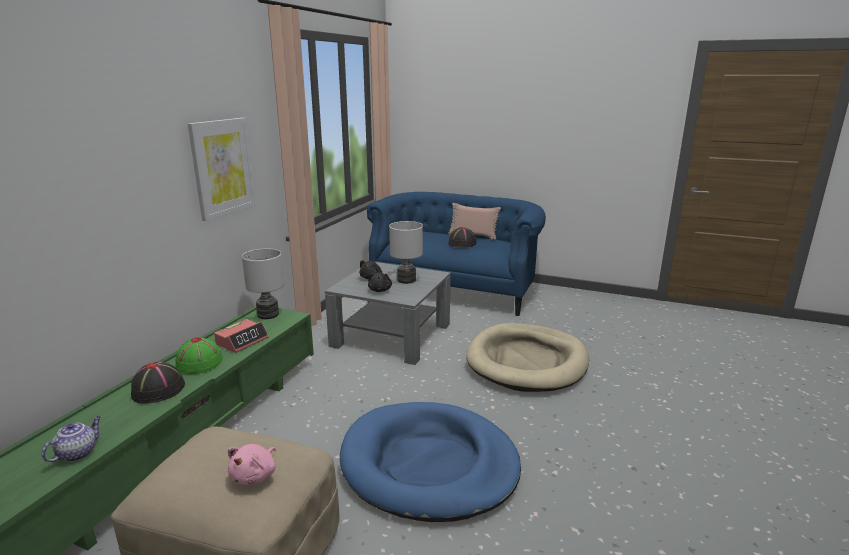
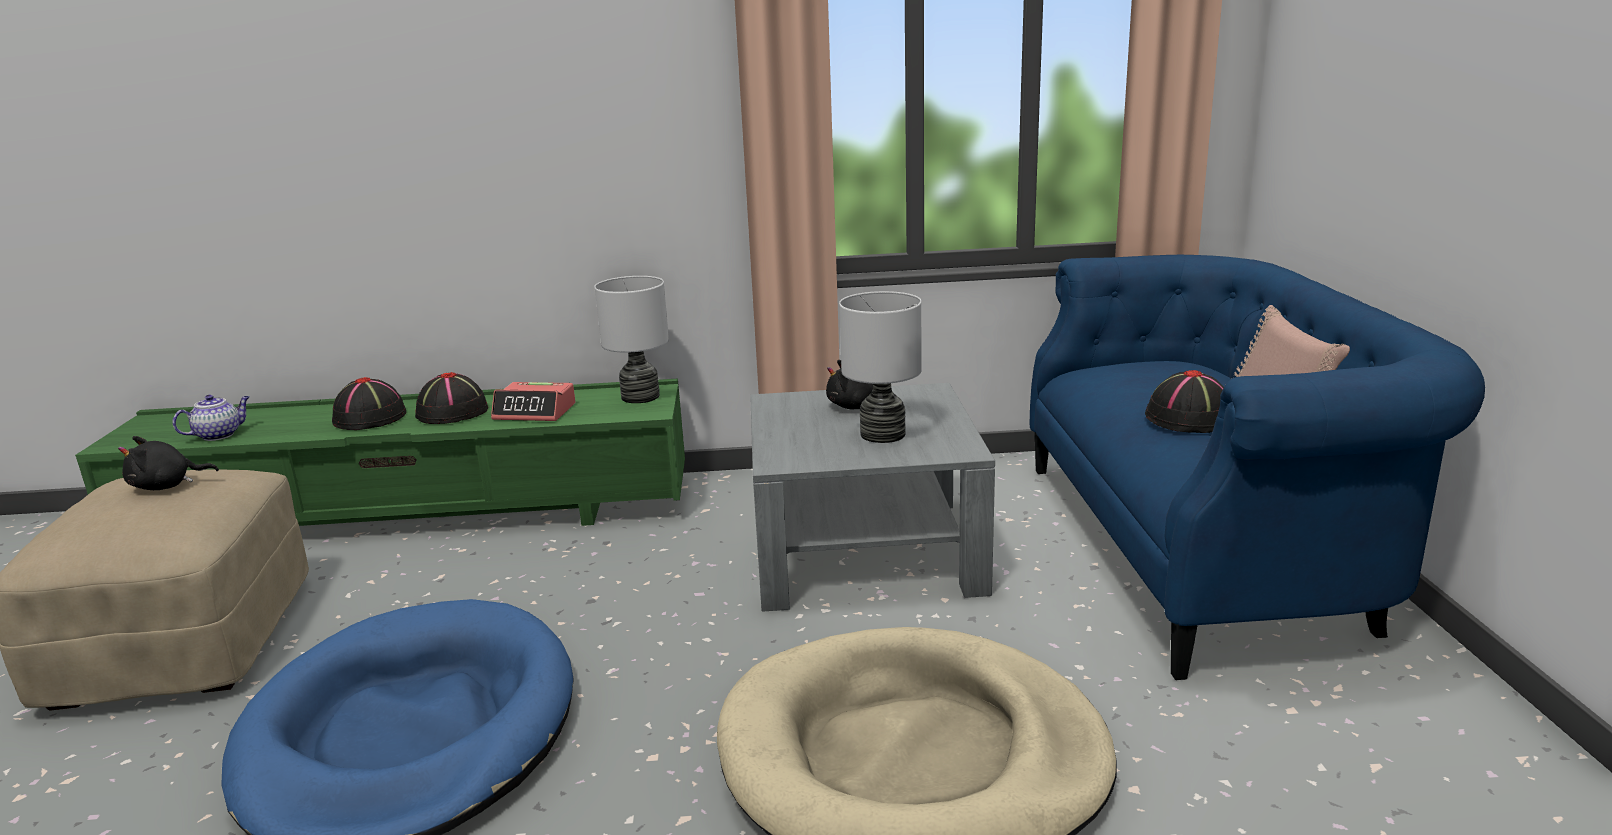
camera: 65 degrees right, 0 degrees up
teapot [41,416,101,462] -> teapot turned 45 degrees counterclockwise [172,395,250,441]
green hat [175,337,223,374] -> black hat [415,372,488,424]
picture [188,118,256,221] -> none
pink plush toy [228,444,276,485] -> none
black plush toy [368,272,392,292] -> black plush toy moved to [118,436,219,490]

